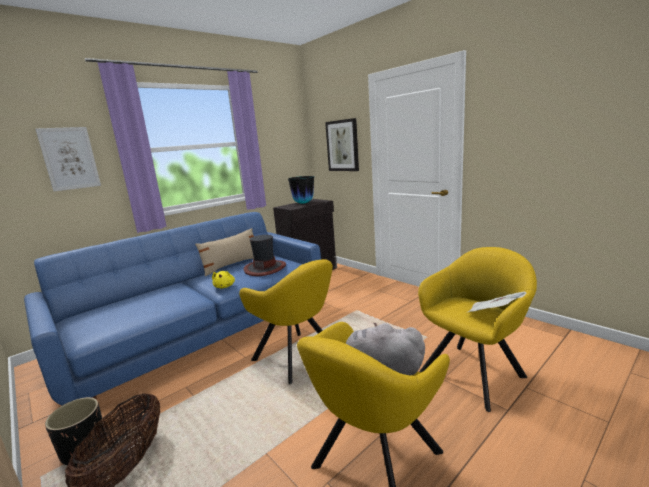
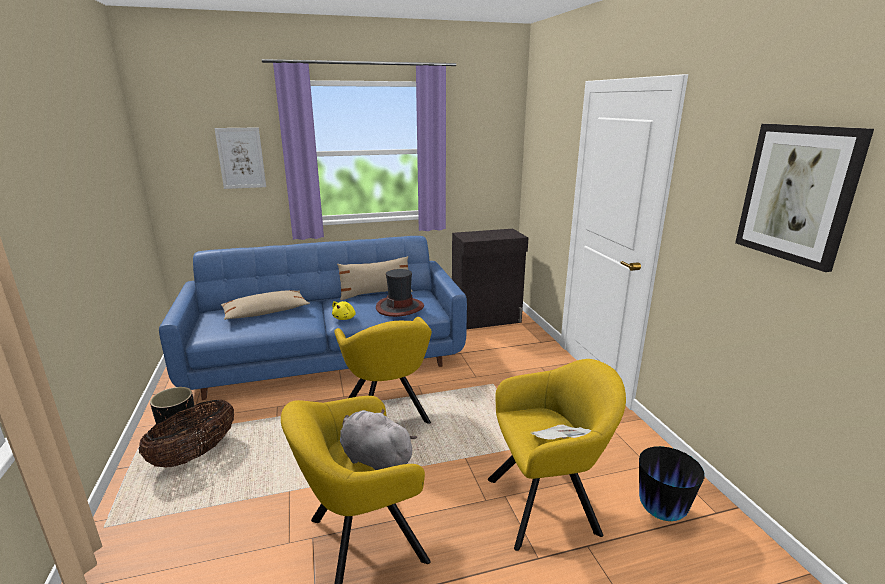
camera: 25 degrees right, 5 degrees up
vase [288,176,314,204] -> vase moved to [639,446,705,521]
picture [325,118,359,171] -> picture moved to [735,124,874,272]
none -> beige pillow [221,290,310,320]

